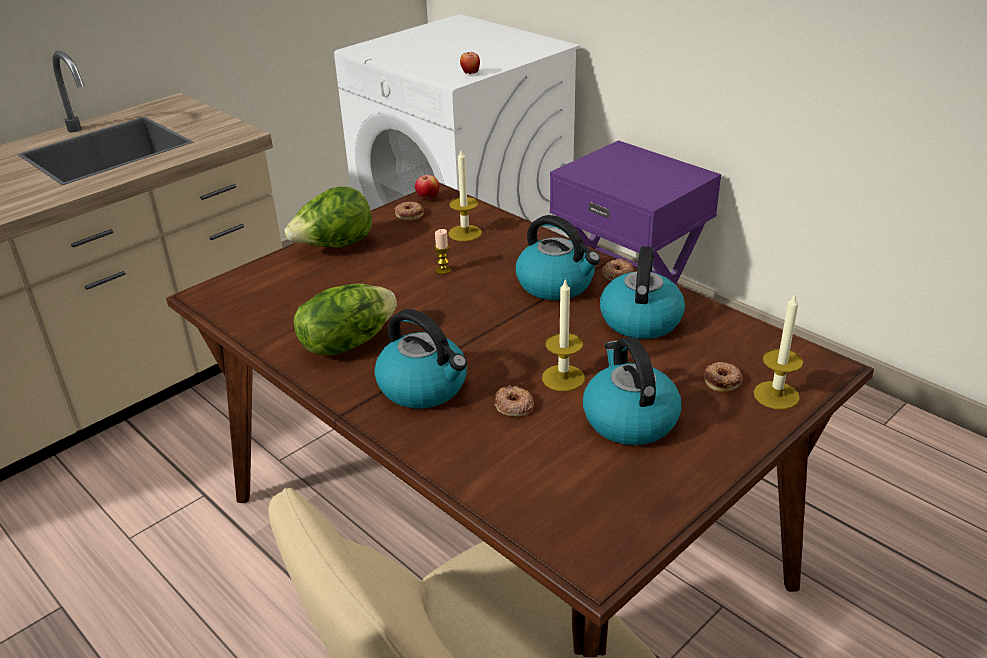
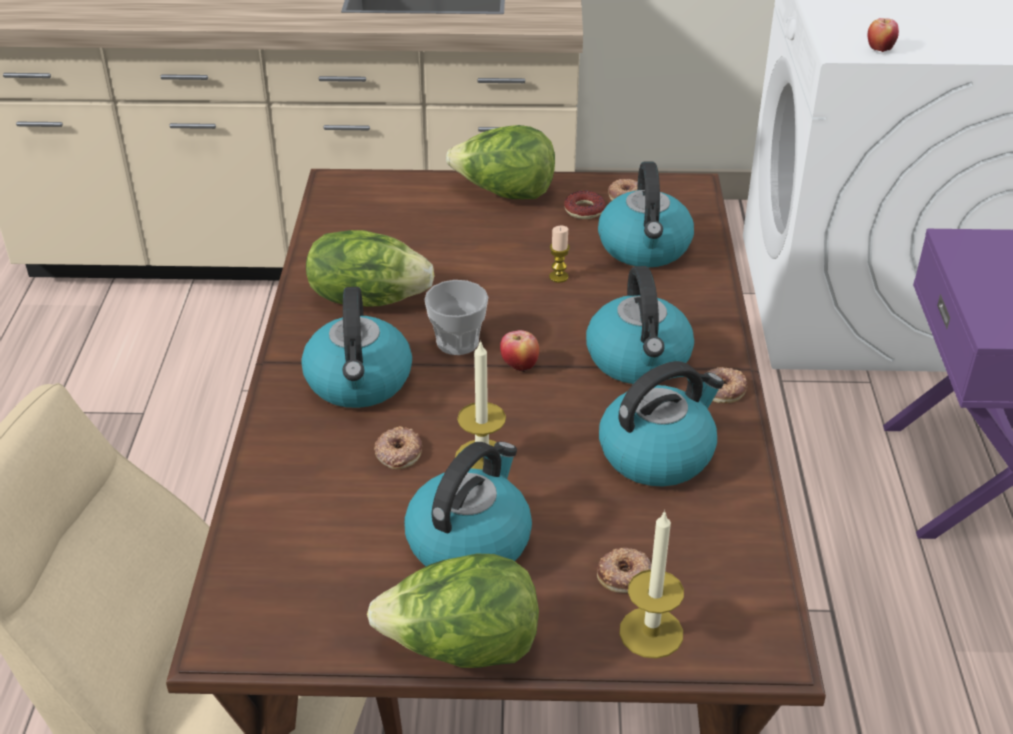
camera: 45 degrees right, 5 degrees up
apple [415,175,439,200] -> apple moved to [500,330,539,372]
candle [448,150,482,241] -> kettle [598,162,694,268]
none -> lettuce [367,554,539,668]
none -> cup [425,280,488,355]
none -> donut [564,191,605,219]

